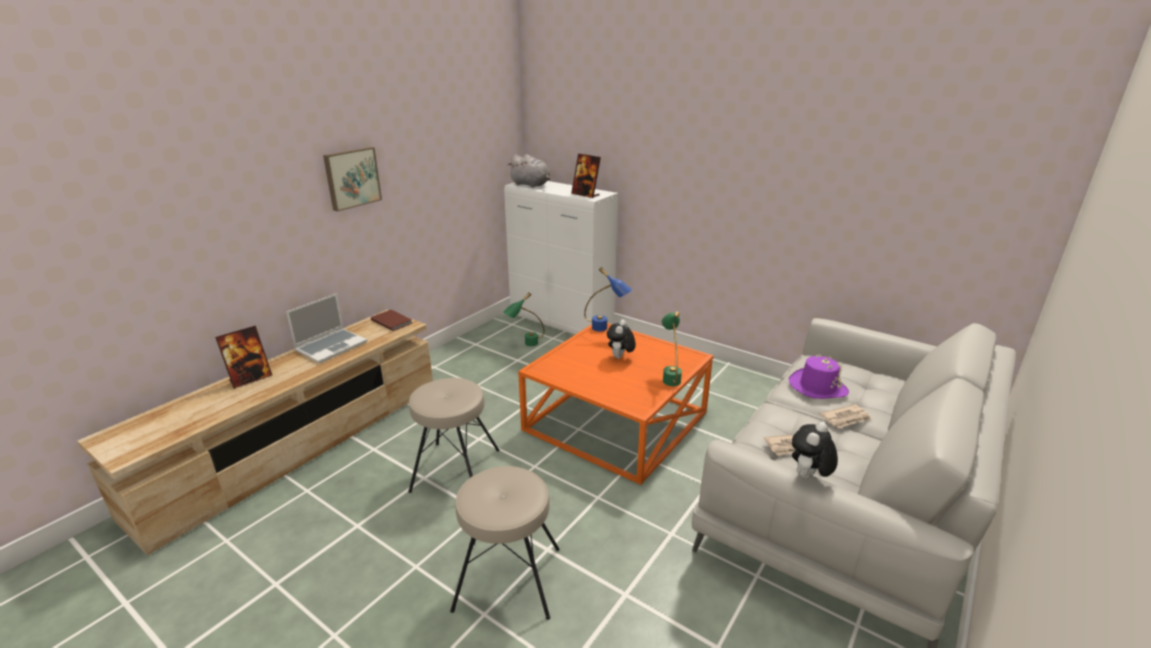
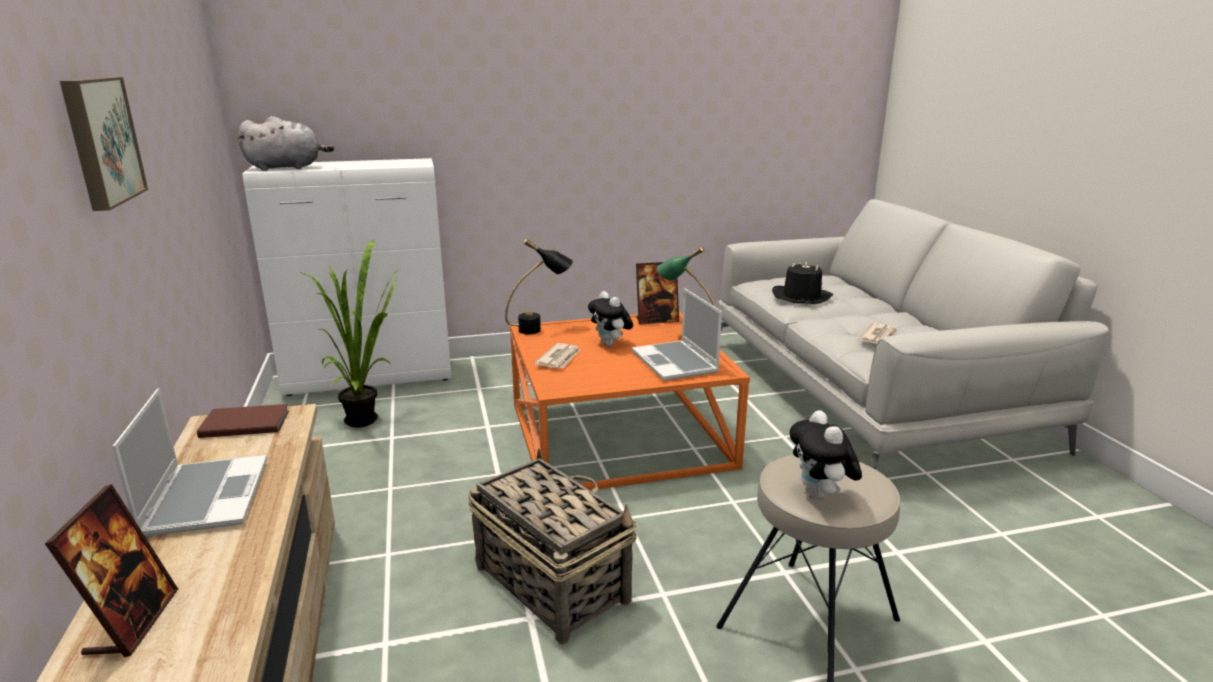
camera: 50 degrees left, 5 degrees down
beige stool [408,378,500,493] -> basket [468,448,638,644]
green table lamp [503,292,545,346] -> potted plant [300,240,399,427]
picture frame [571,154,601,198] -> picture frame moved to [636,262,679,325]
blue table lamp [584,267,632,332] -> black table lamp [505,239,573,334]
purple hat [789,355,849,399] -> black hat [772,261,833,304]
plush toy [792,422,838,479] -> plush toy moved to [790,410,862,500]
newspaper [819,404,871,428] -> newspaper moved to [534,343,581,368]
none -> laptop [632,288,722,381]

